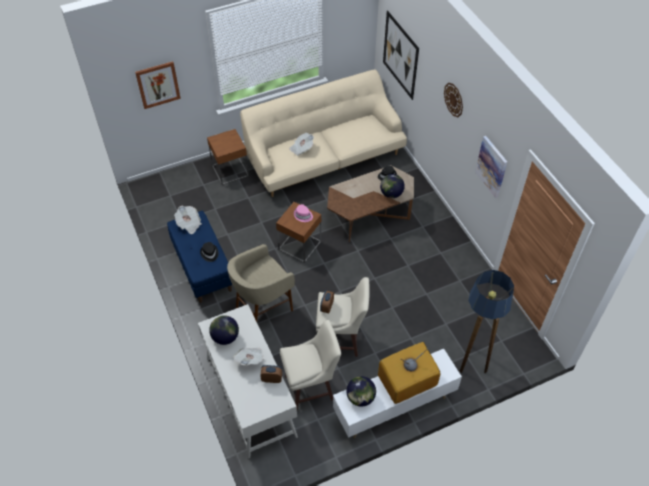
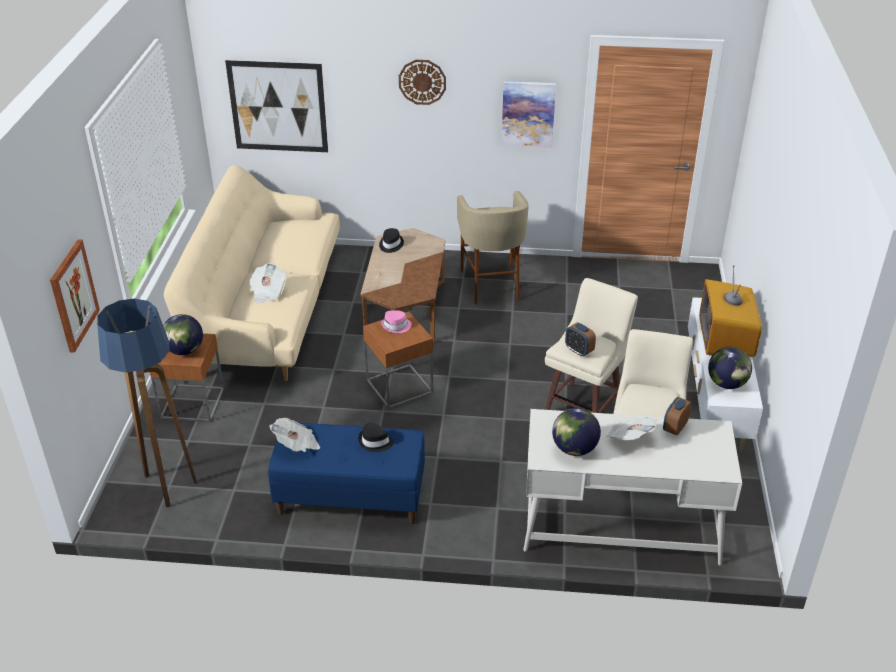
camera: 60 degrees left, 15 degrees down
beige stool [227,244,295,322] -> beige stool moved to [457,191,529,304]
globe [380,174,405,198] -> globe moved to [163,314,203,355]
floor lamp [460,270,514,374] -> floor lamp moved to [97,298,197,508]

